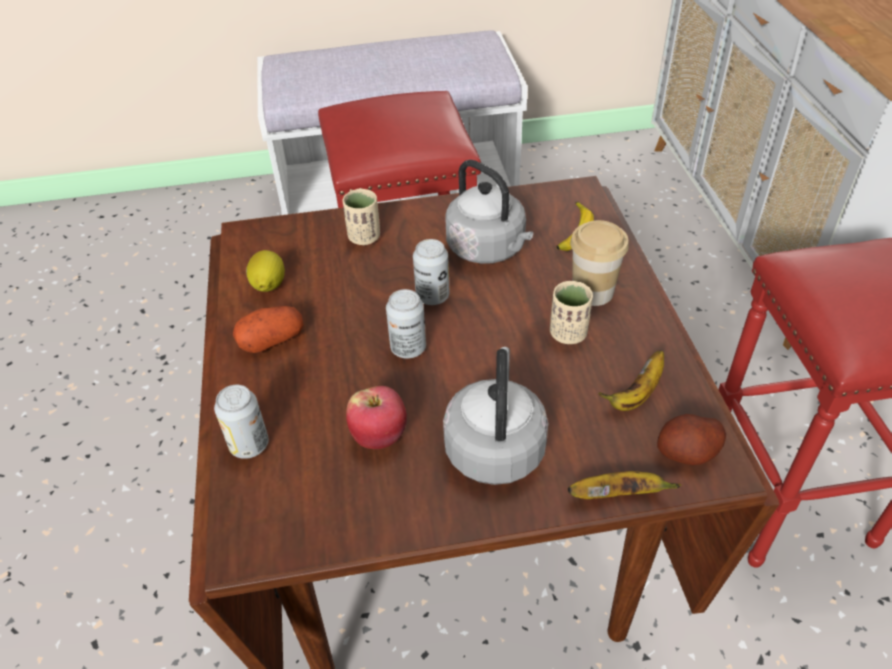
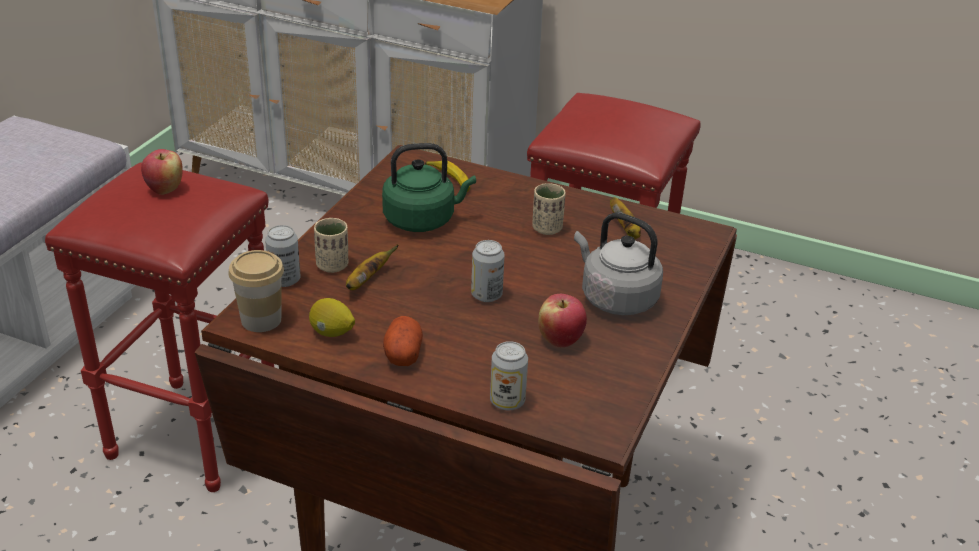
camera: 60 degrees left, 10 degrees down
can [413,239,449,305] -> can moved to [265,225,300,287]
grey kettle [445,160,533,264] -> green kettle [382,143,476,232]
banana [568,471,681,499] -> banana moved to [346,244,398,290]
cup [570,220,629,306] -> cup moved to [228,250,284,332]
potato [657,414,726,465] -> none
none -> apple [141,149,183,195]

